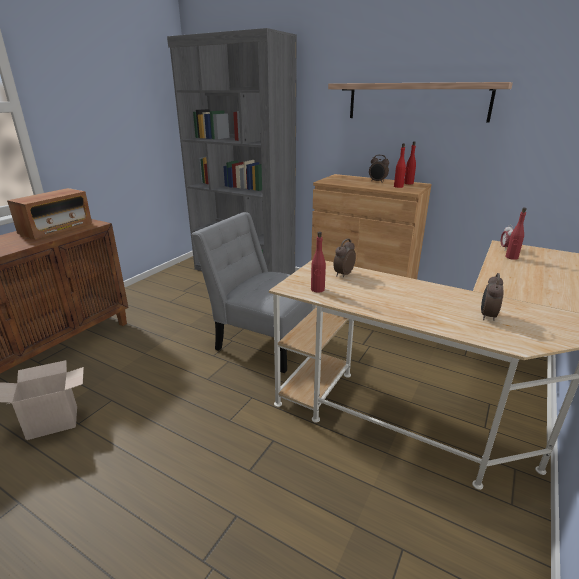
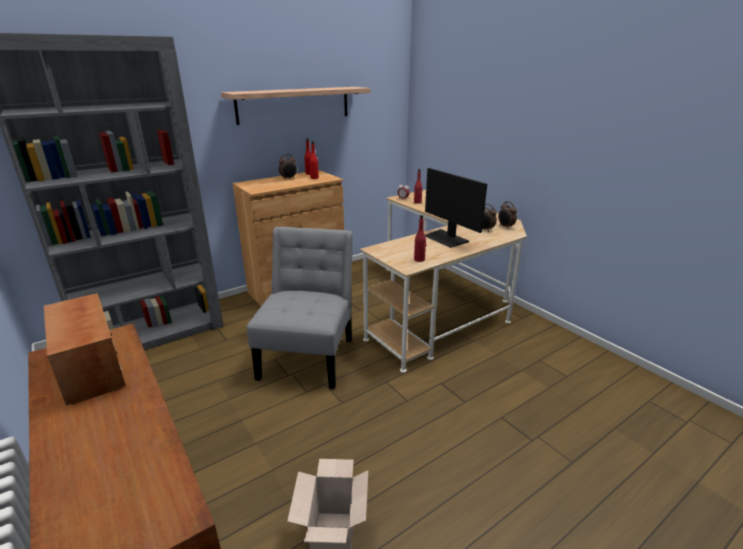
camera: 65 degrees left, 0 degrees up
grey chair [191,212,313,373] -> grey chair turned 135 degrees clockwise [247,227,353,389]
alarm clock [334,239,356,277] -> alarm clock moved to [498,201,517,228]
none -> monitor [425,168,487,248]

